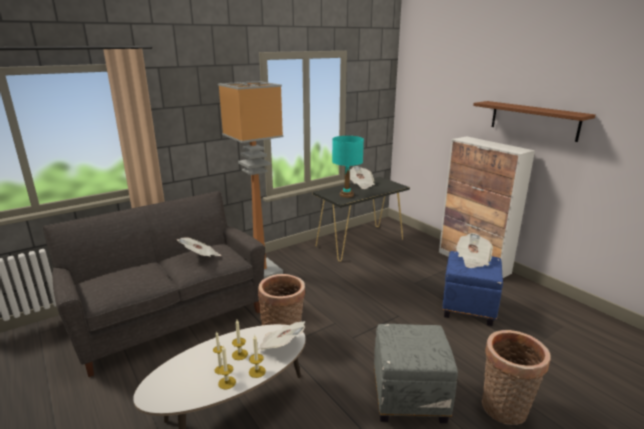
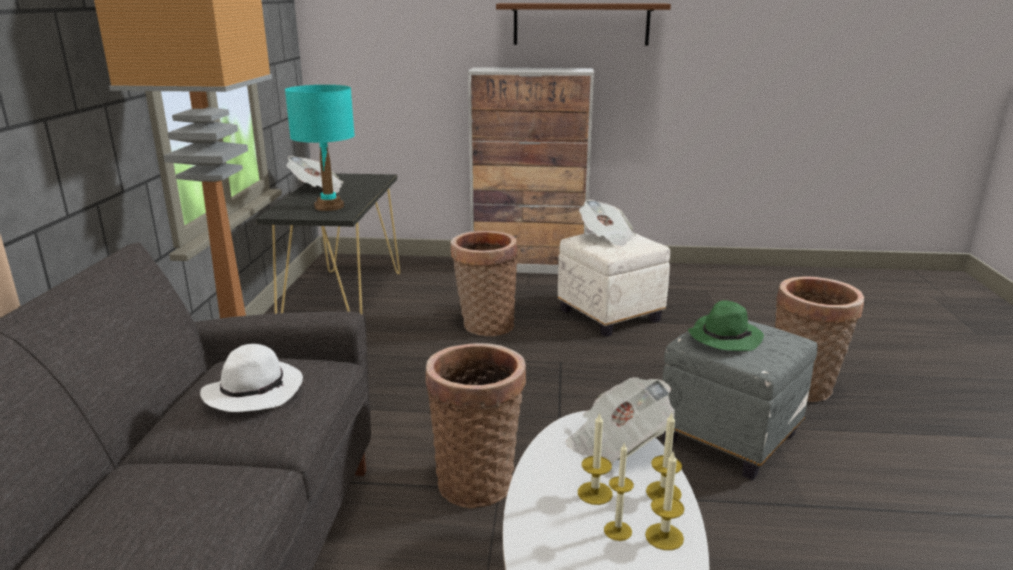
camera: 50 degrees left, 0 degrees up
newspaper [177,237,222,257] -> white hat [200,344,303,412]
blue ottoman [442,251,503,326] -> white ottoman [558,232,670,337]
none -> basket [451,231,518,336]
none -> green hat [688,300,764,351]

